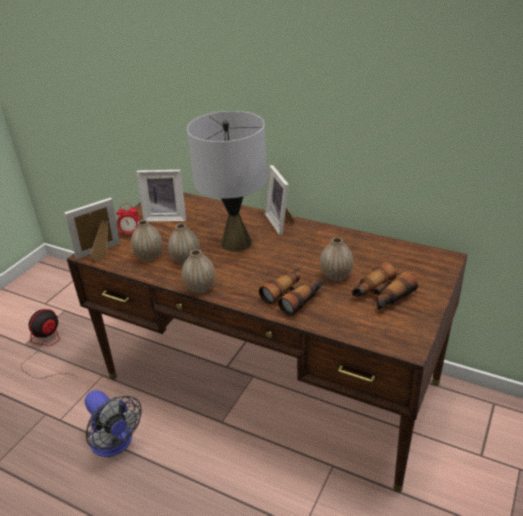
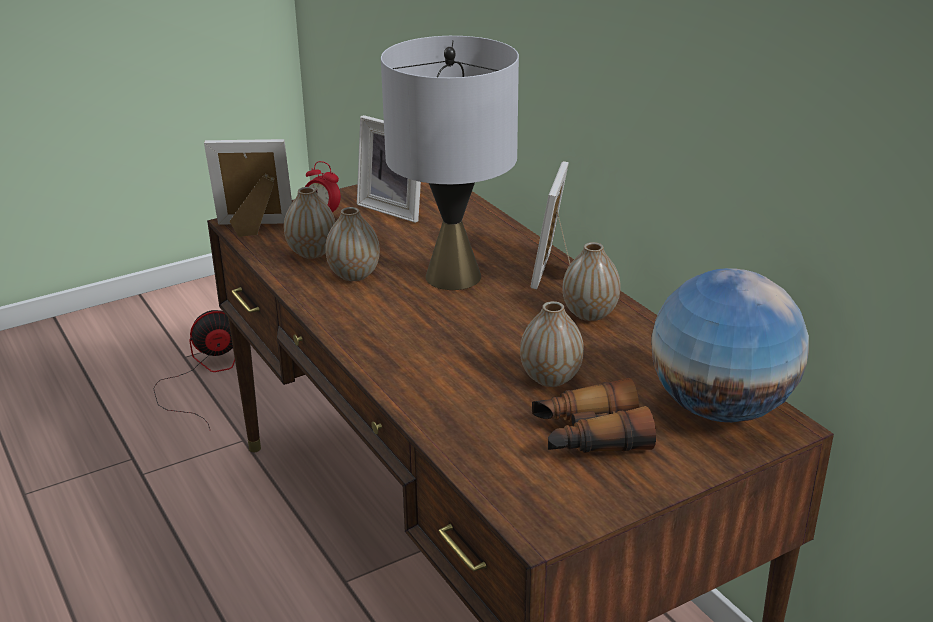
camera: 30 degrees right, 5 degrees down
fan [85,390,142,457] -> none
vase [182,249,215,293] -> vase moved to [563,242,620,321]
binoculars [259,269,323,317] -> none
none -> globe [651,268,809,422]

